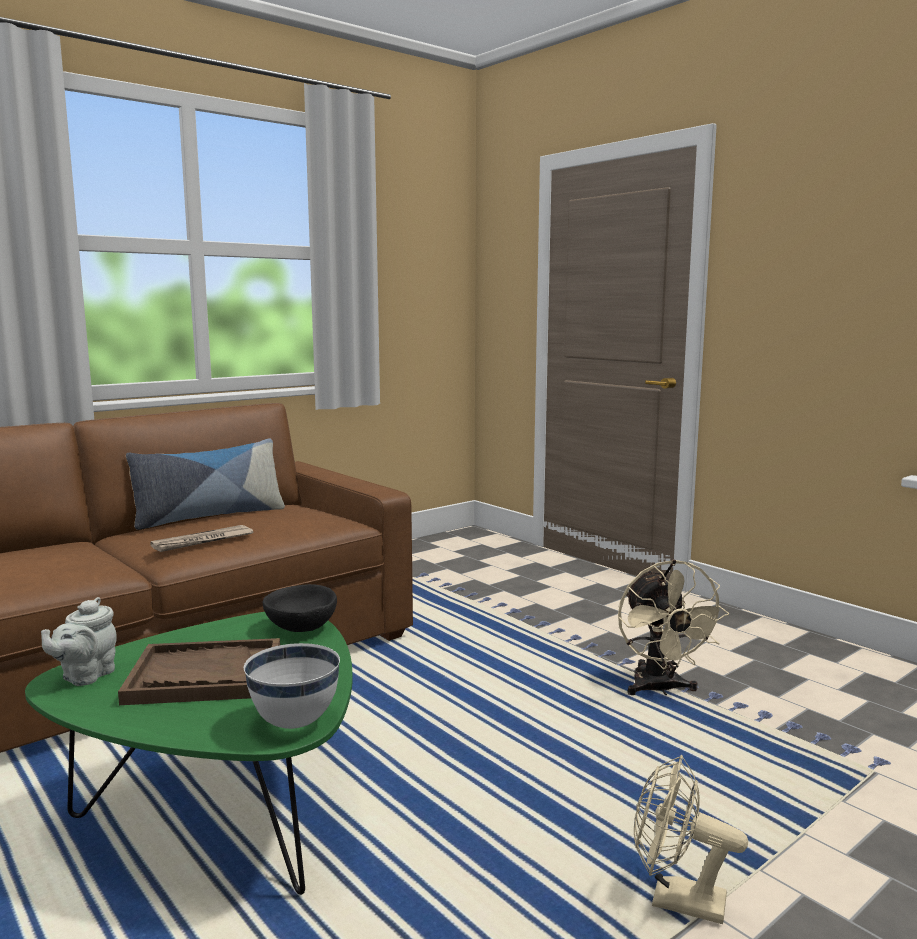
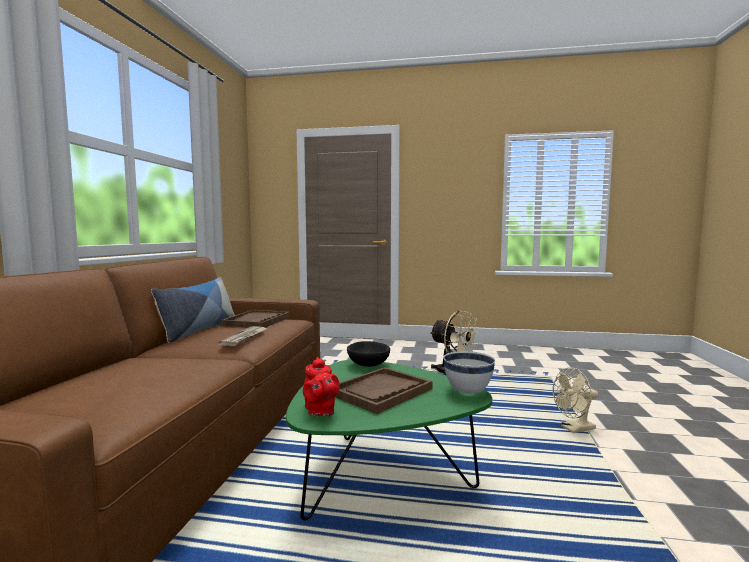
camera: 40 degrees left, 5 degrees down
grey teapot [41,597,117,686] -> red teapot [303,357,340,416]
none -> brown tray [221,310,291,328]

